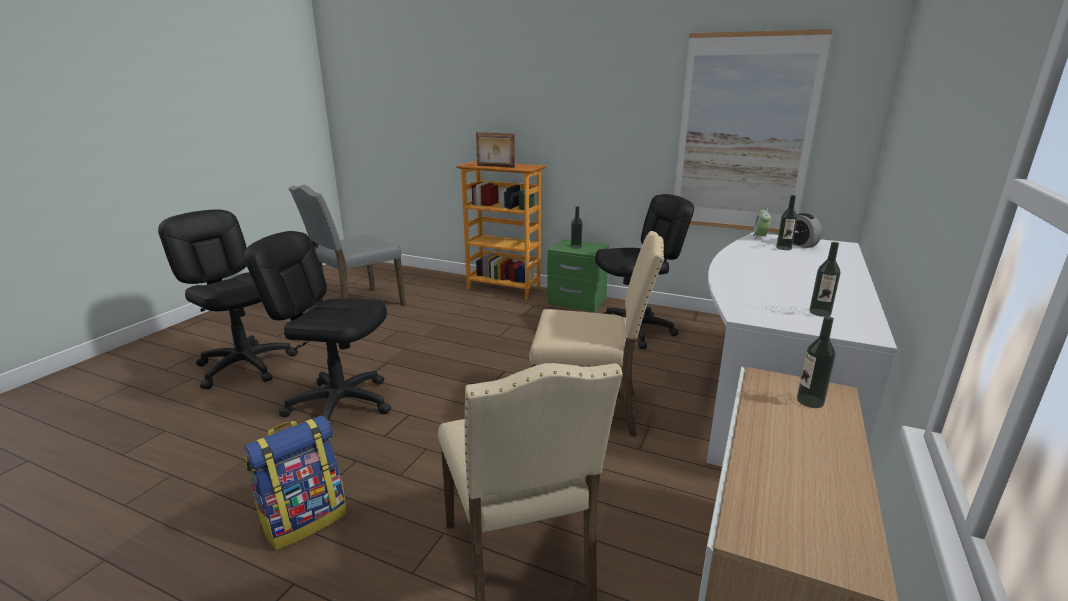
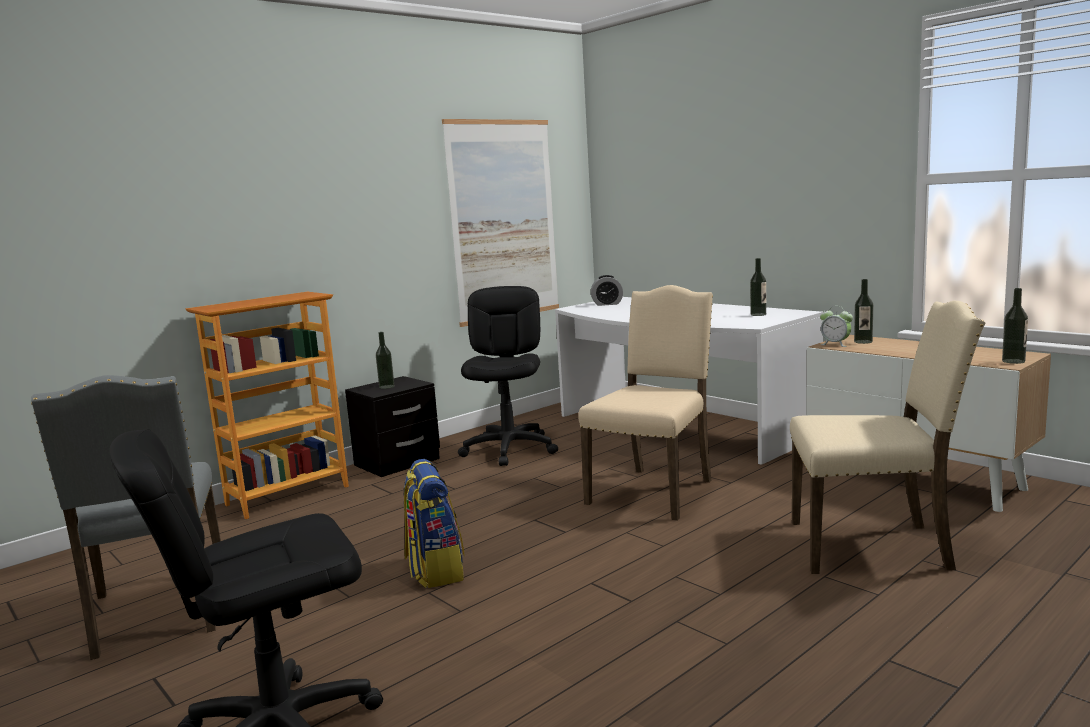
camera: 65 degrees left, 10 degrees down
black office chair [244,231,391,421] -> none
backpack [244,416,347,550] -> backpack moved to [404,459,465,588]
picture frame [476,132,515,168] -> none
green nightstand [547,239,609,312] -> black nightstand [345,376,440,477]
alarm clock [753,208,771,240] -> alarm clock moved to [820,306,853,347]
bottle [776,195,797,250] -> bottle moved to [1002,288,1028,364]

